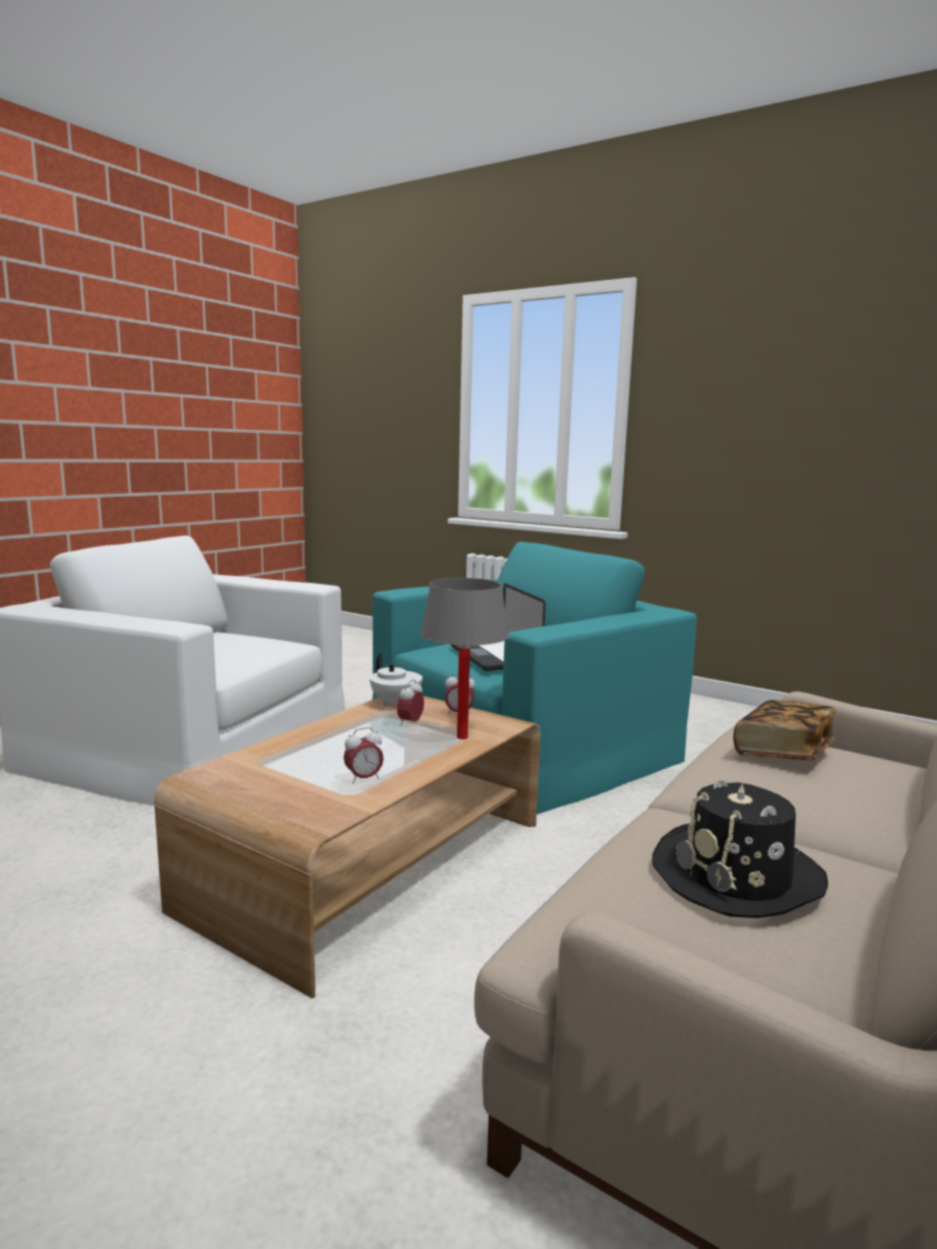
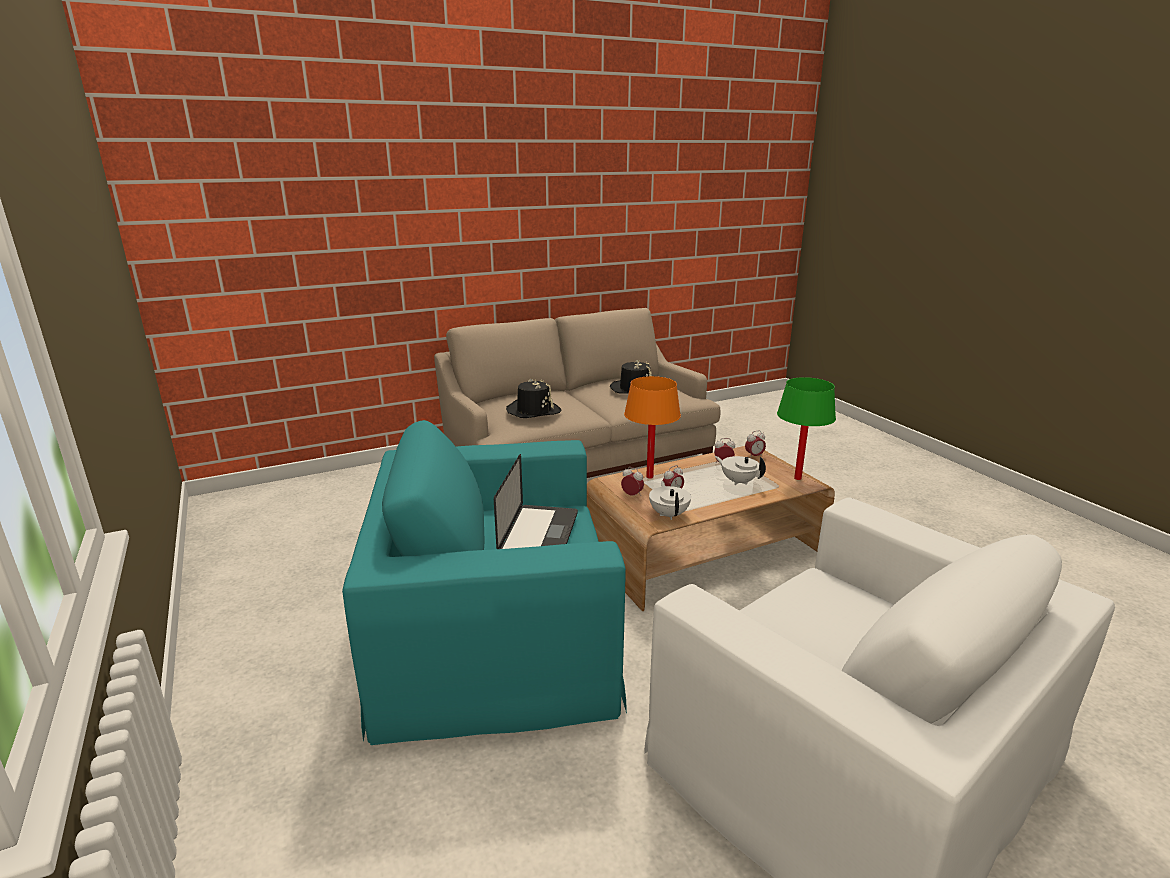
camera: 150 degrees left, 10 degrees up
grey table lamp [420,578,509,739] -> orange table lamp [624,376,681,479]
book [733,700,836,761] -> black hat [506,379,562,418]
none -> white teapot [715,456,766,485]
none -> alarm clock [745,430,766,458]
none -> green table lamp [777,377,836,480]

